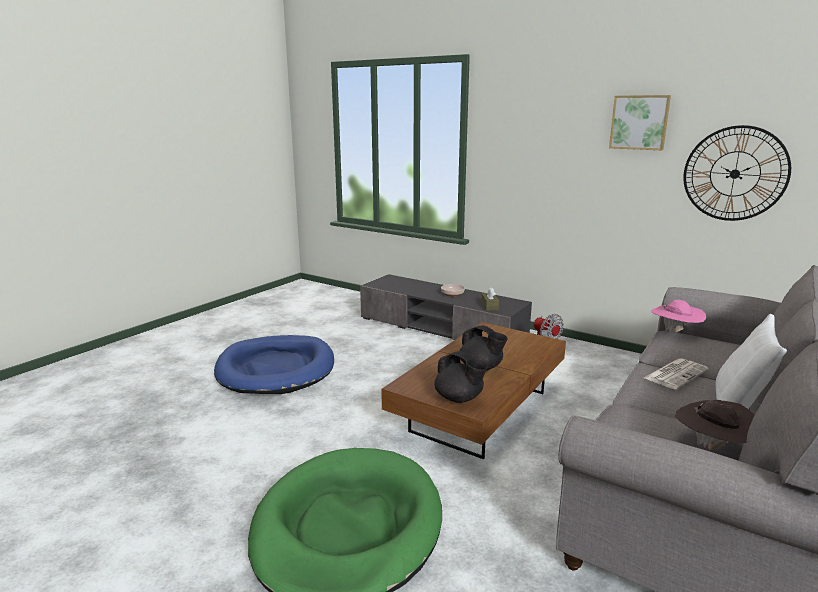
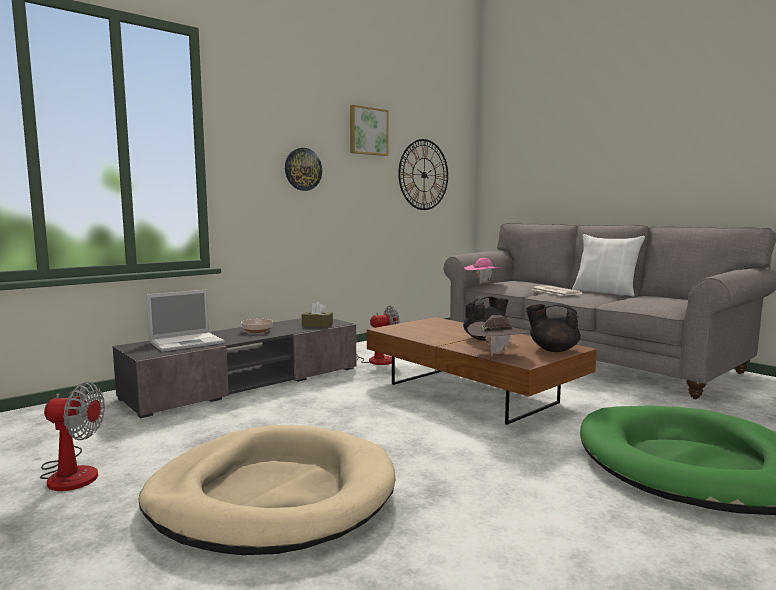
camera: 75 degrees left, 10 degrees down
blue dog bed [214,335,334,394] -> beige dog bed [139,425,395,555]
black teapot [434,351,488,403] -> black teapot turned 135 degrees counterclockwise [526,303,581,352]
brown hat [675,400,754,450] -> brown hat moved to [467,315,528,356]
none -> fan [40,382,105,491]
none -> laptop [146,289,225,352]
none -> wall clock [285,148,322,191]

